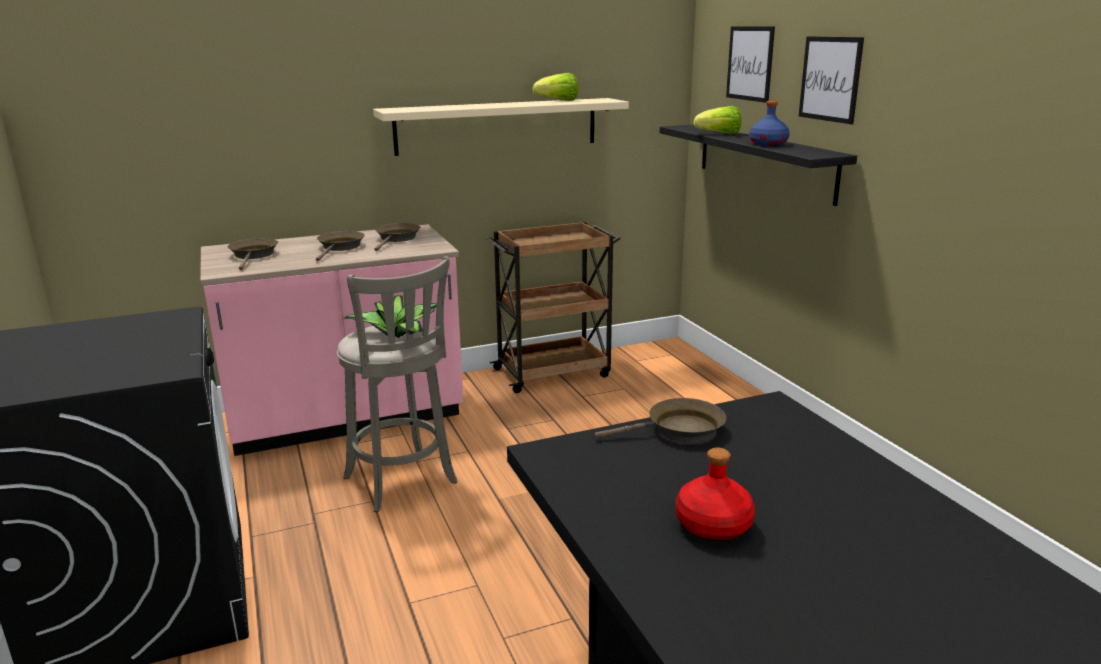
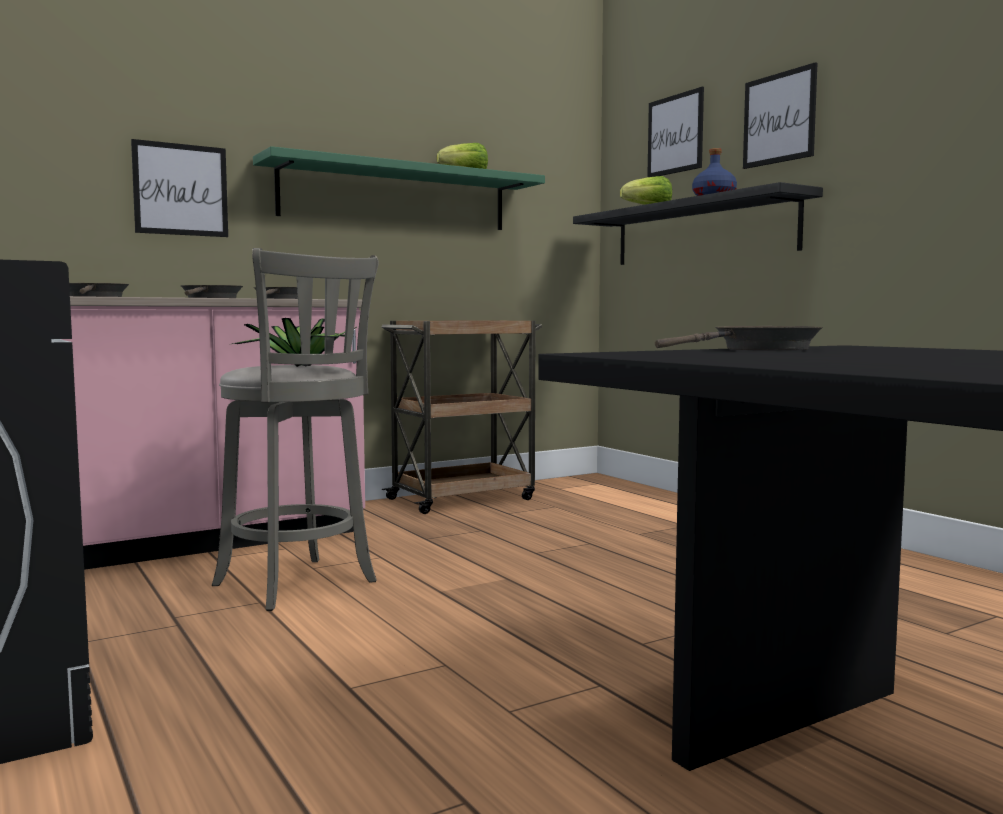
camera: 10 degrees left, 15 degrees down
beige shelf [373,98,629,156] -> green shelf [253,146,545,230]
red bottle [676,448,755,541] -> none
none -> picture [131,139,228,237]

